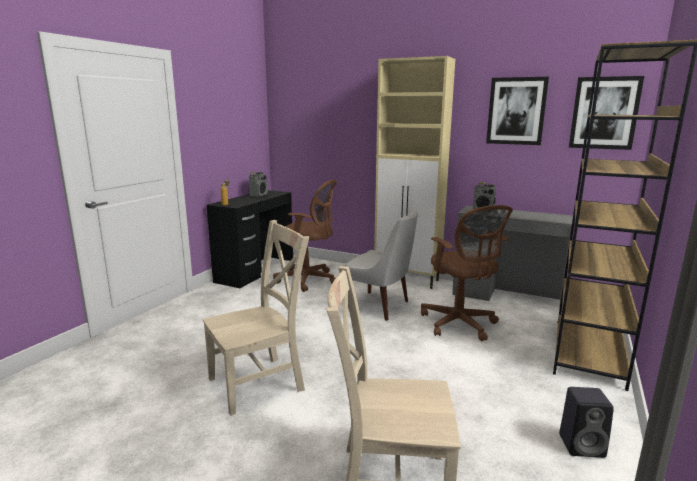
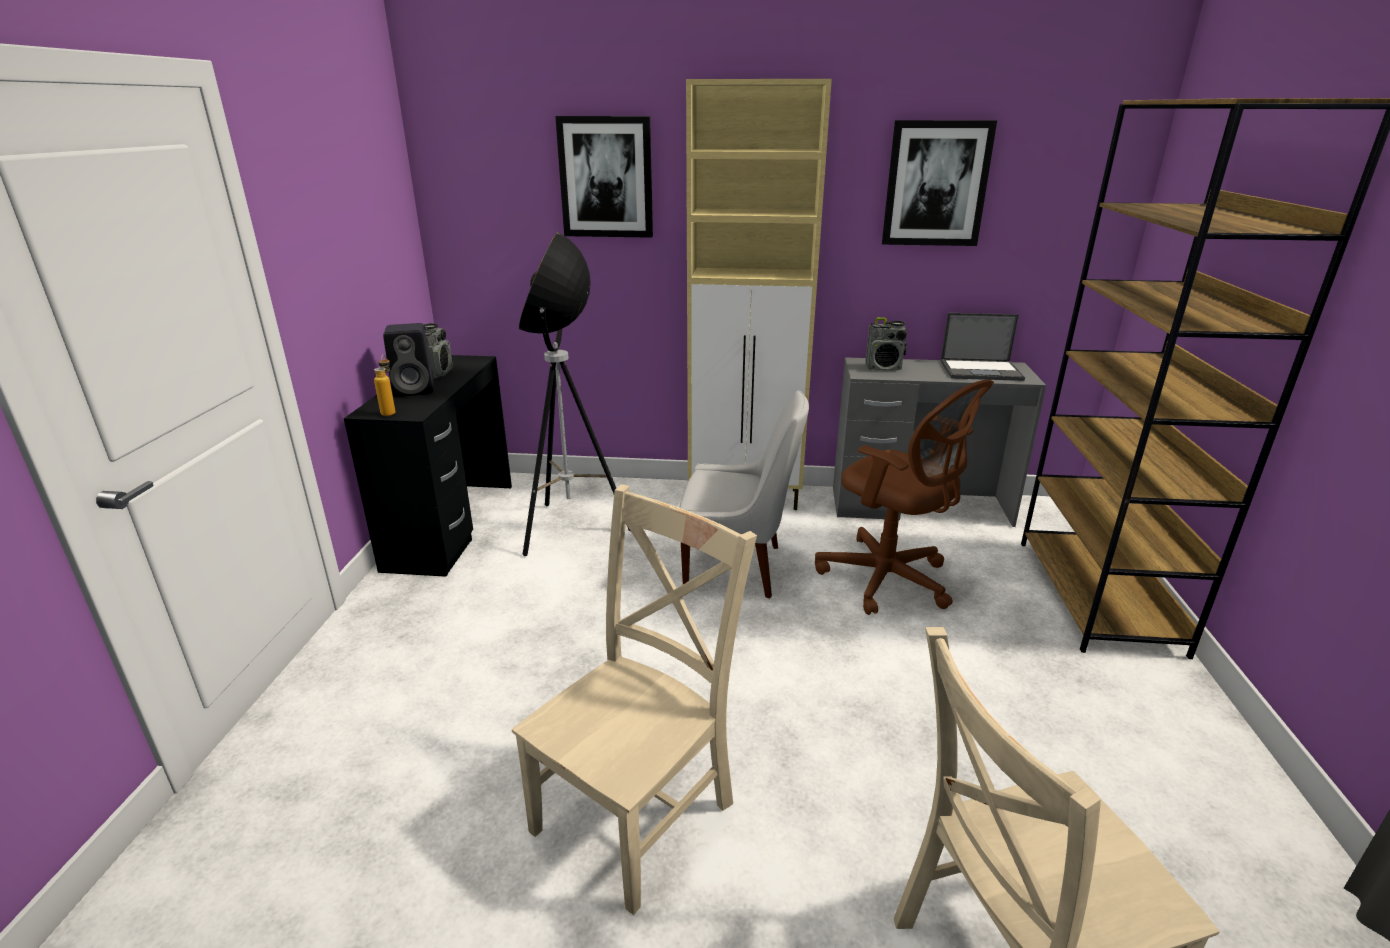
camera: 20 degrees left, 10 degrees up
brown office chair [273,180,337,292] -> floor lamp [519,232,630,556]
black speaker [559,387,614,458] -> black speaker moved to [383,323,434,397]
picture [569,76,644,150] -> picture moved to [555,116,653,238]
none -> laptop [941,313,1025,381]

